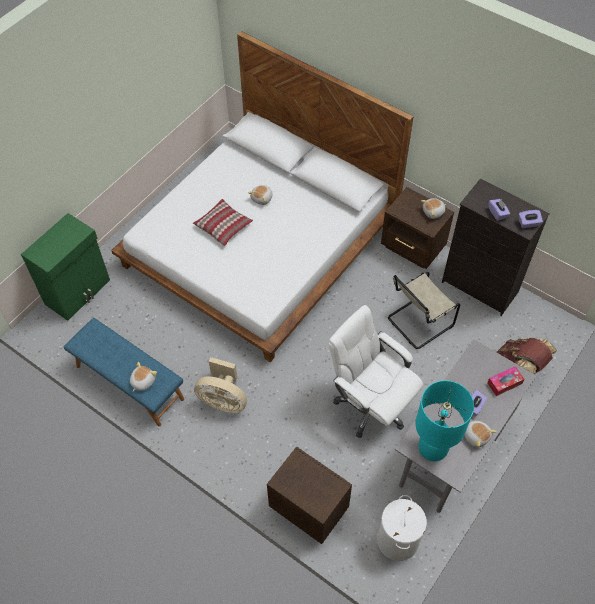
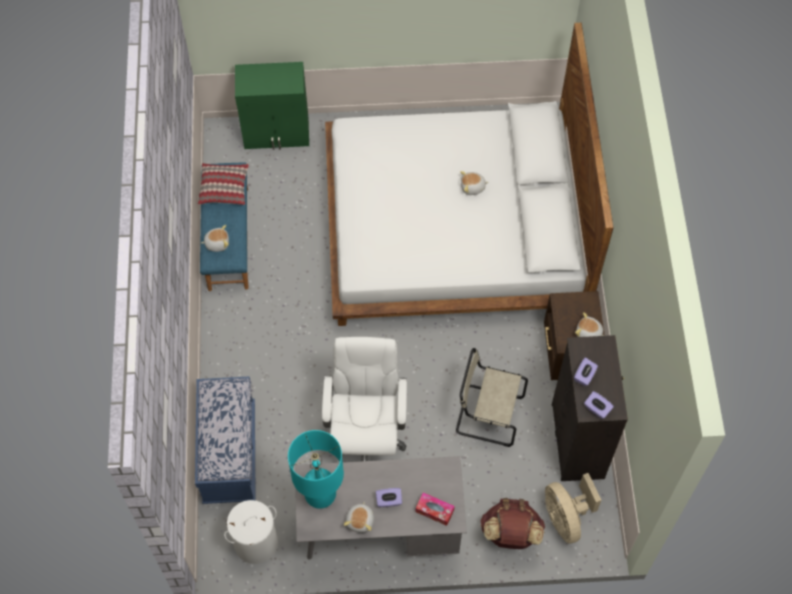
camera: 50 degrees right, 5 degrees up
pillow [193,199,253,246] -> pillow moved to [198,163,249,205]
beige fan [194,357,247,413] -> beige fan moved to [545,473,601,544]
brown nightstand [267,447,352,544] -> blue bench [195,376,256,504]

